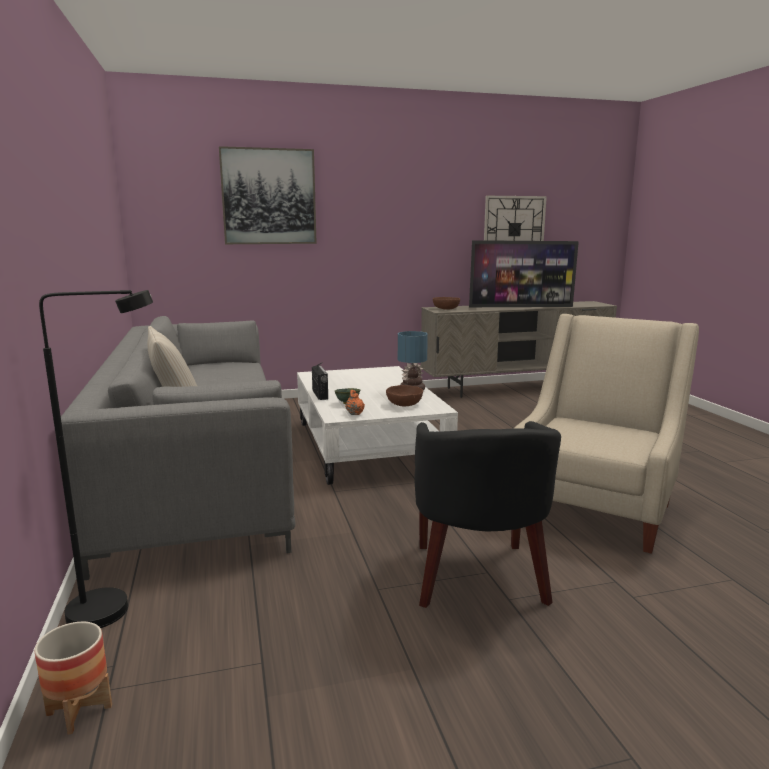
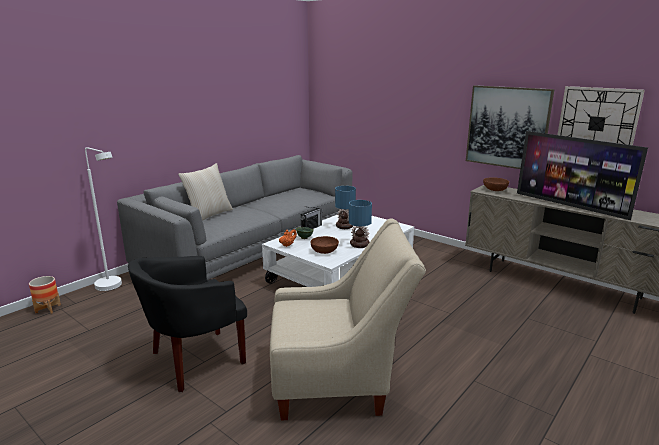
camera: 55 degrees right, 5 degrees up
black floor lamp [39,290,153,628] -> white floor lamp [85,147,122,291]
picture [219,146,317,244] -> picture moved to [466,85,555,169]
none -> table lamp [335,186,356,229]

